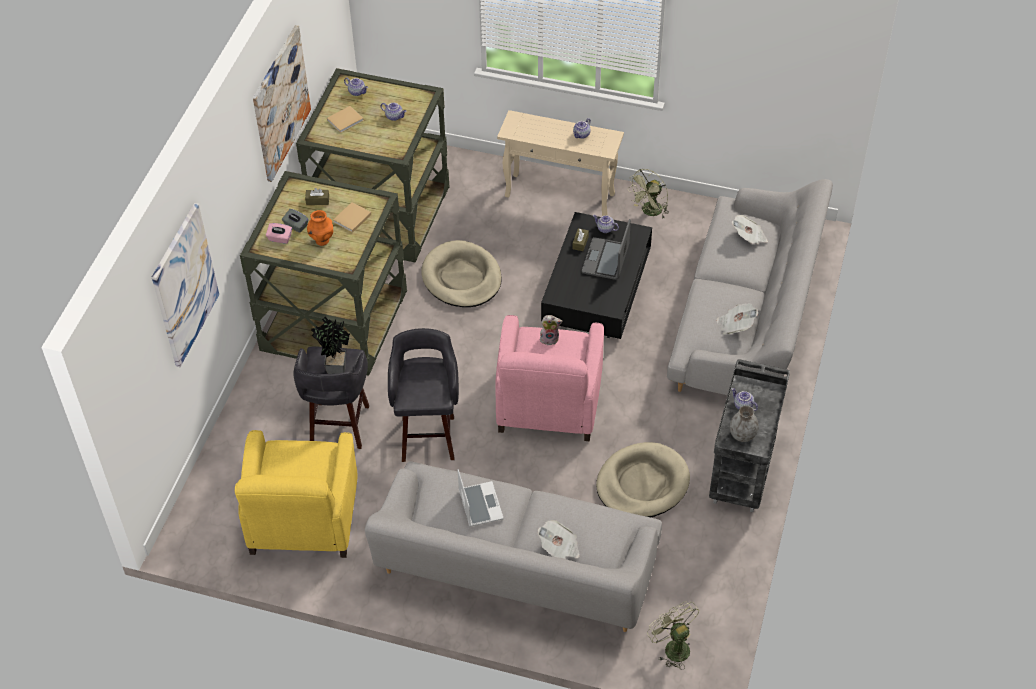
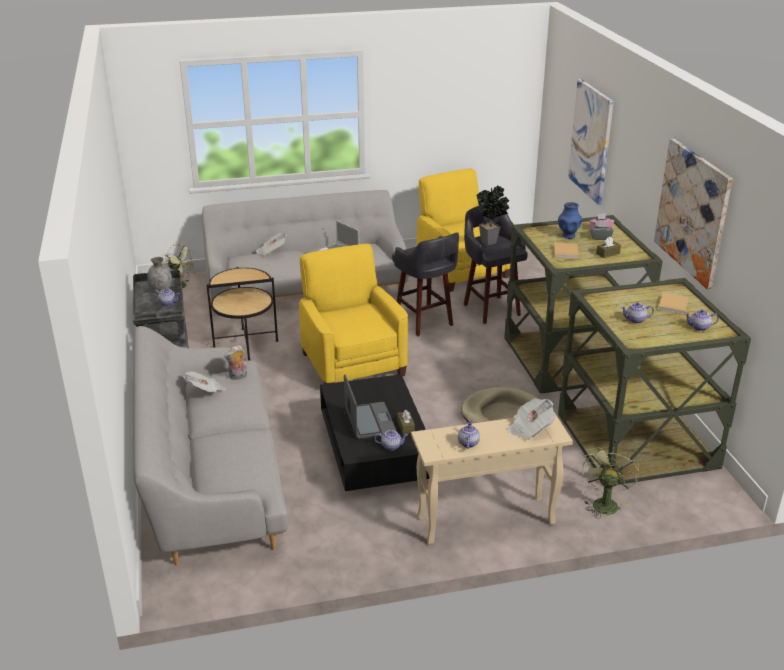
camera: 150 degrees right, 20 degrees down
orange vase [307,210,333,246] -> blue vase [558,202,582,239]
pink armchair [495,315,604,441] -> yellow armchair [299,244,408,384]
plush toy [540,315,562,345] -> plush toy moved to [224,345,247,380]
beige dog bed [596,442,690,517] -> side table [207,267,279,360]
green fan [627,169,669,218] -> green fan moved to [582,446,639,519]
newspaper [732,215,768,244] -> newspaper moved to [507,398,556,440]

